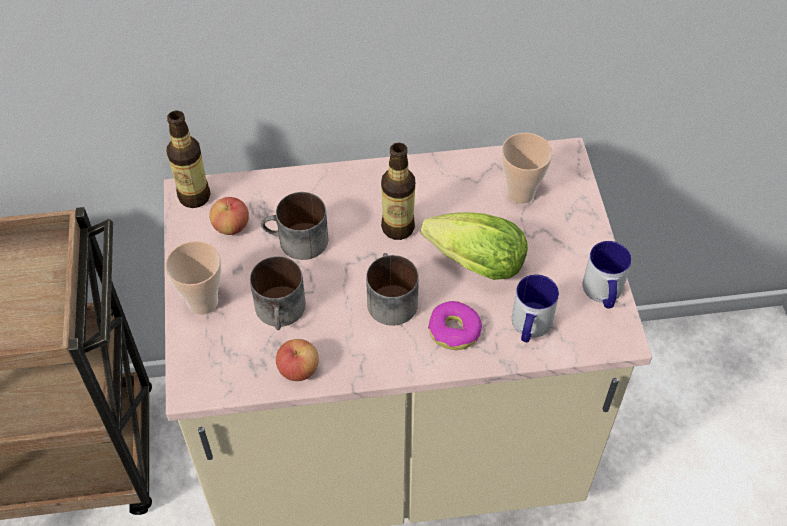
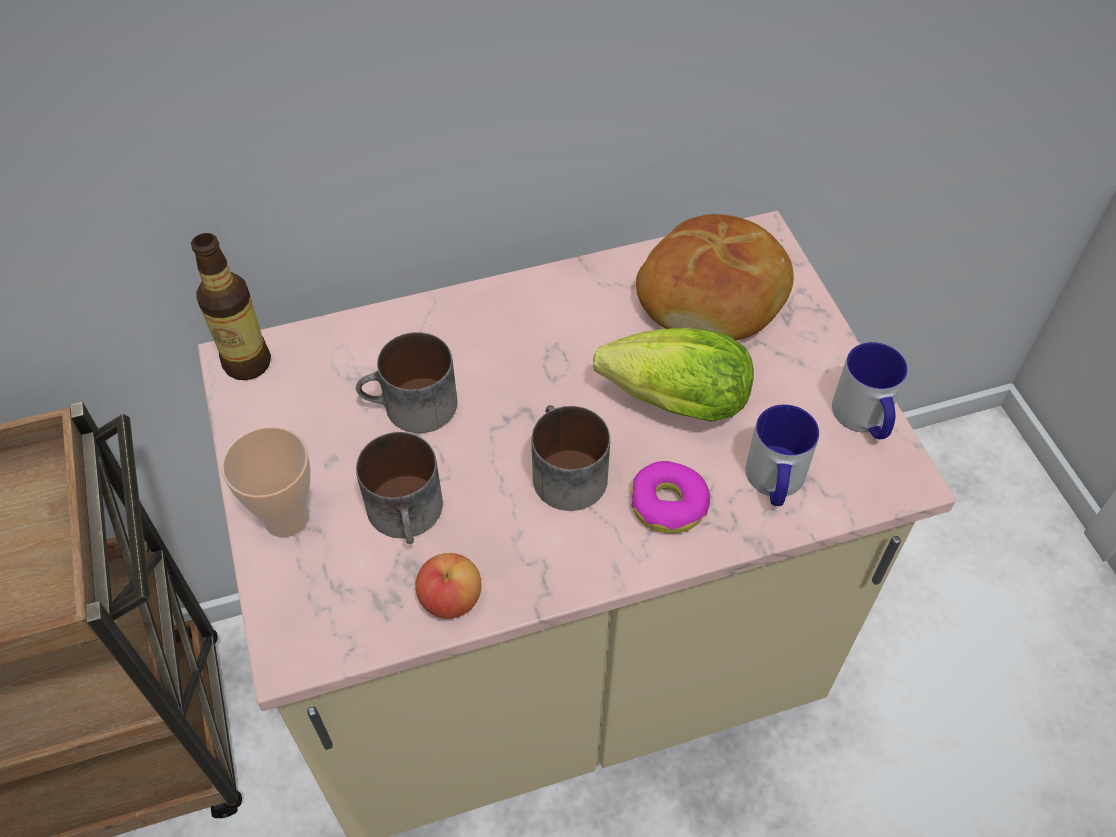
camera: 10 degrees left, 0 degrees up
apple [209,197,249,235] -> none
bottle [381,143,415,240] -> none
cup [501,133,552,204] -> bread [636,214,794,341]

